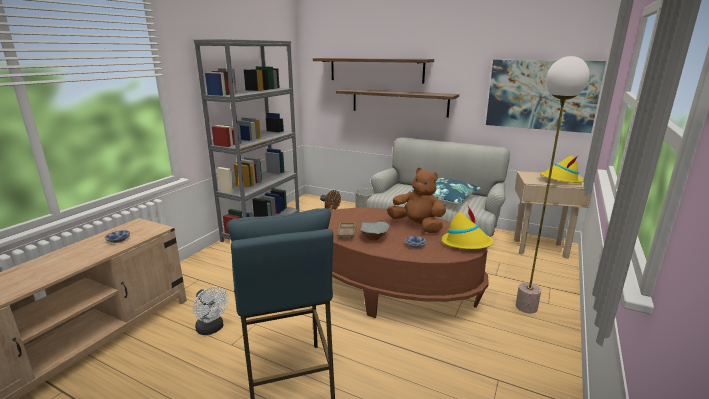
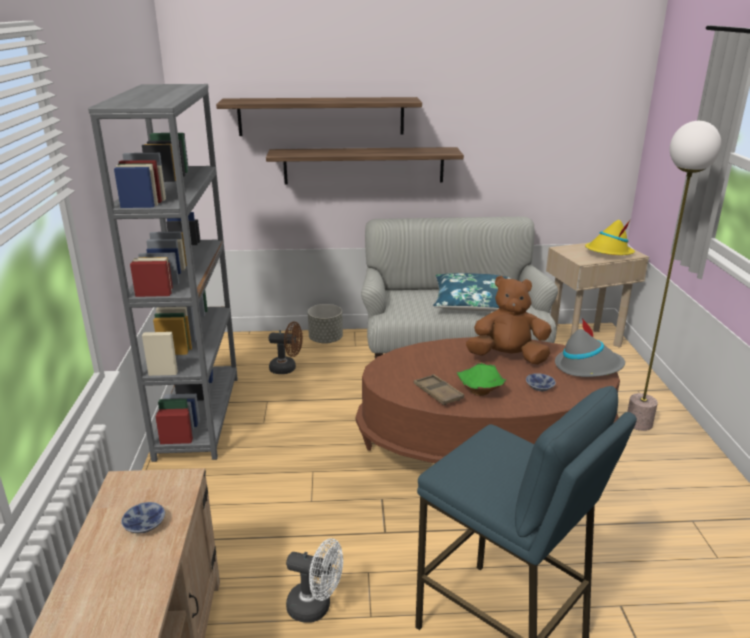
camera: 30 degrees left, 5 degrees up
grey bowl [359,220,390,240] -> green bowl [456,362,506,396]
yellow hat [442,206,494,249] -> grey hat [555,318,625,377]
picture [486,60,606,133] -> none

